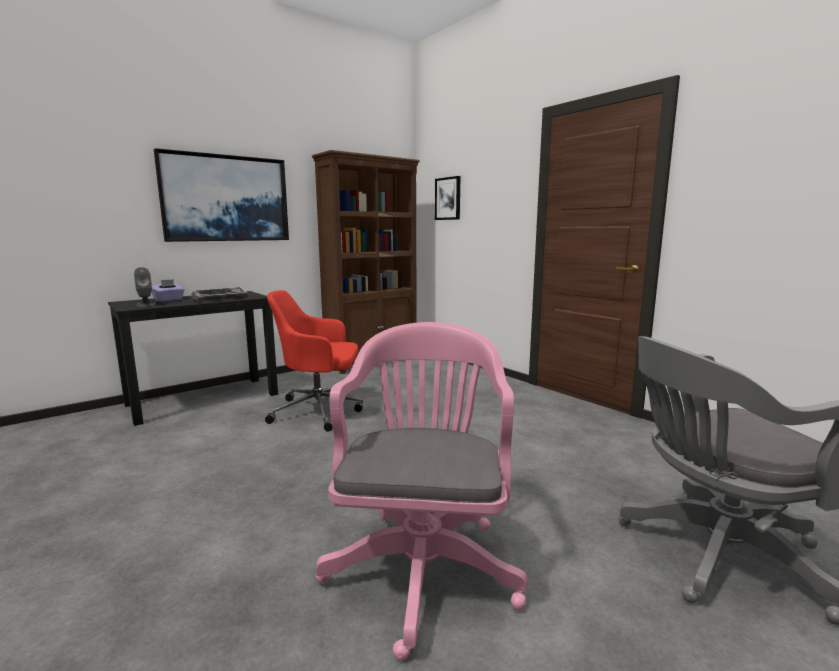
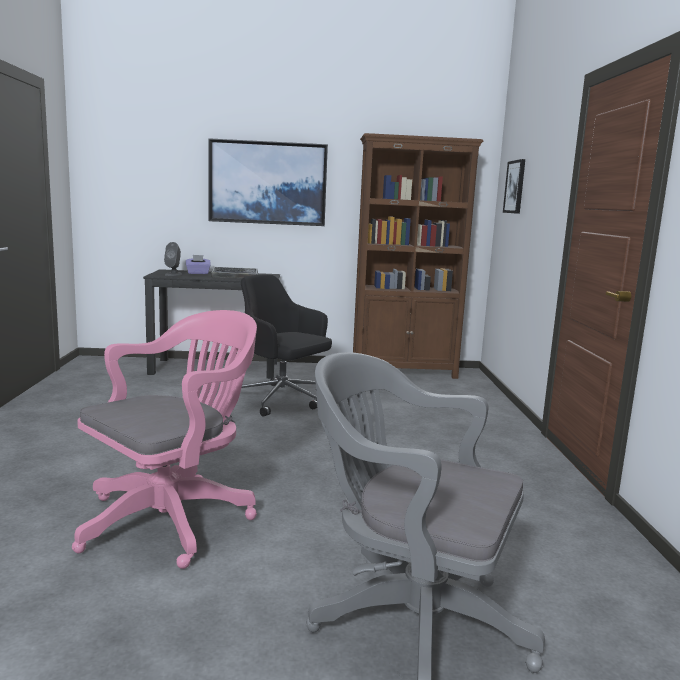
camera: 35 degrees right, 0 degrees up
red office chair [265,290,363,432] -> black office chair [241,275,332,417]

